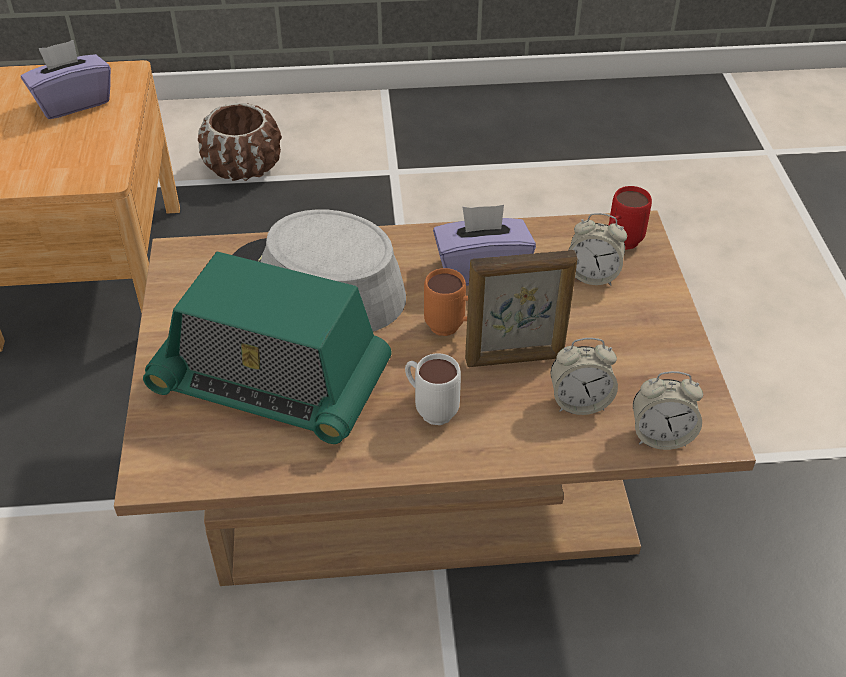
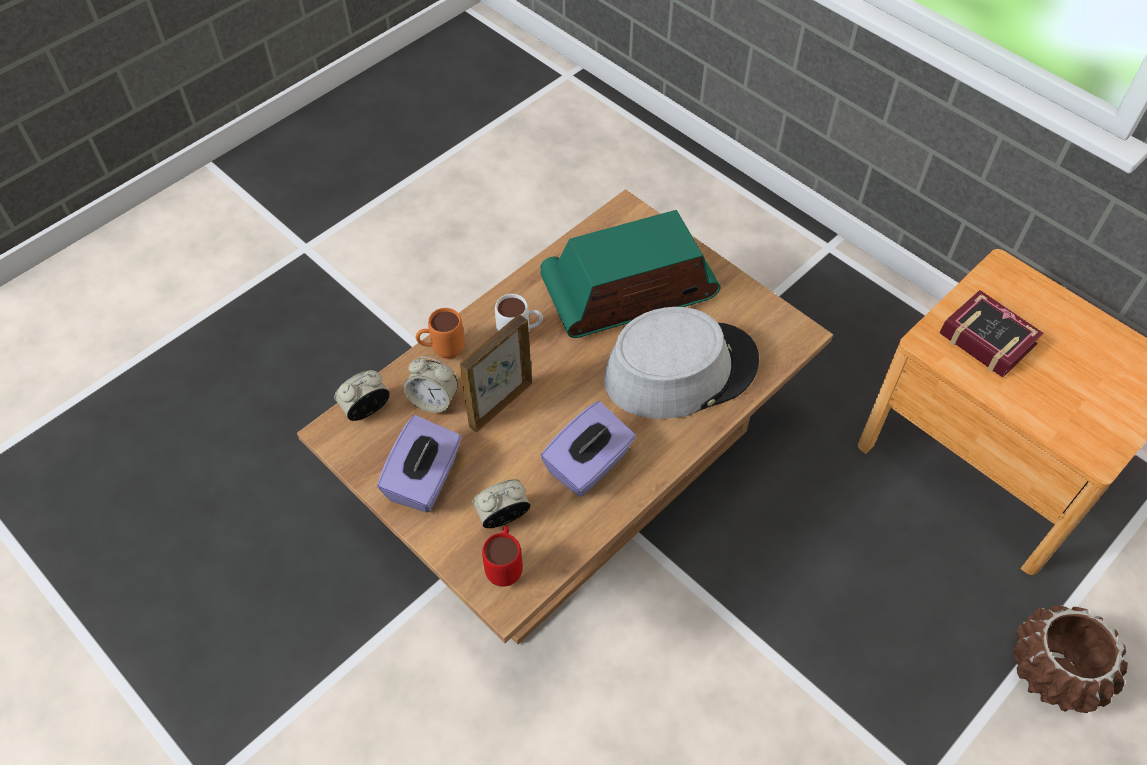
camera: 140 degrees right, 10 degrees up
purple tissue box [21,40,111,119] -> purple tissue box moved to [377,415,461,512]
orange mug [424,268,468,336] -> orange mug moved to [416,308,465,359]
alarm clock [551,338,618,415] -> alarm clock turned 120 degrees counterclockwise [403,356,458,413]
none -> book [940,290,1043,378]

